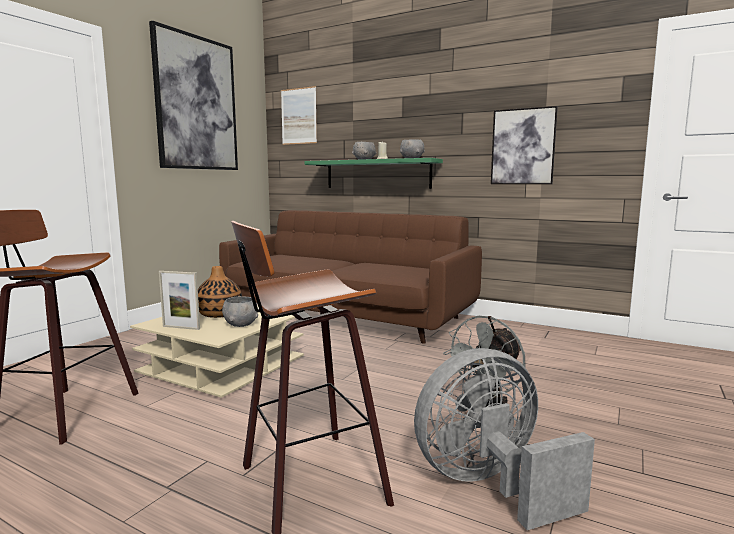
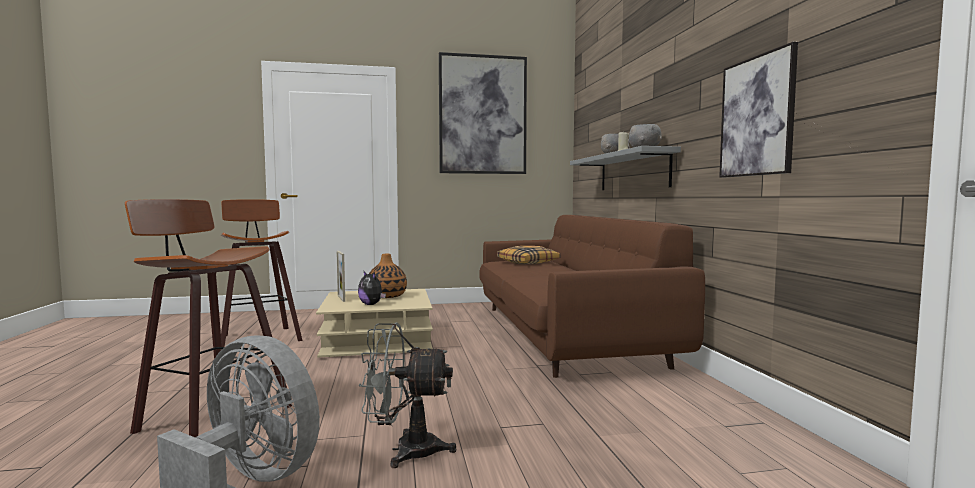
camera: 50 degrees right, 5 degrees down
grey bowl [222,296,258,327] -> plush toy [358,270,386,305]
picture [281,86,317,145] -> none
green shelf [305,158,443,189] -> grey shelf [570,146,681,190]
none -> pillow [497,246,560,264]

